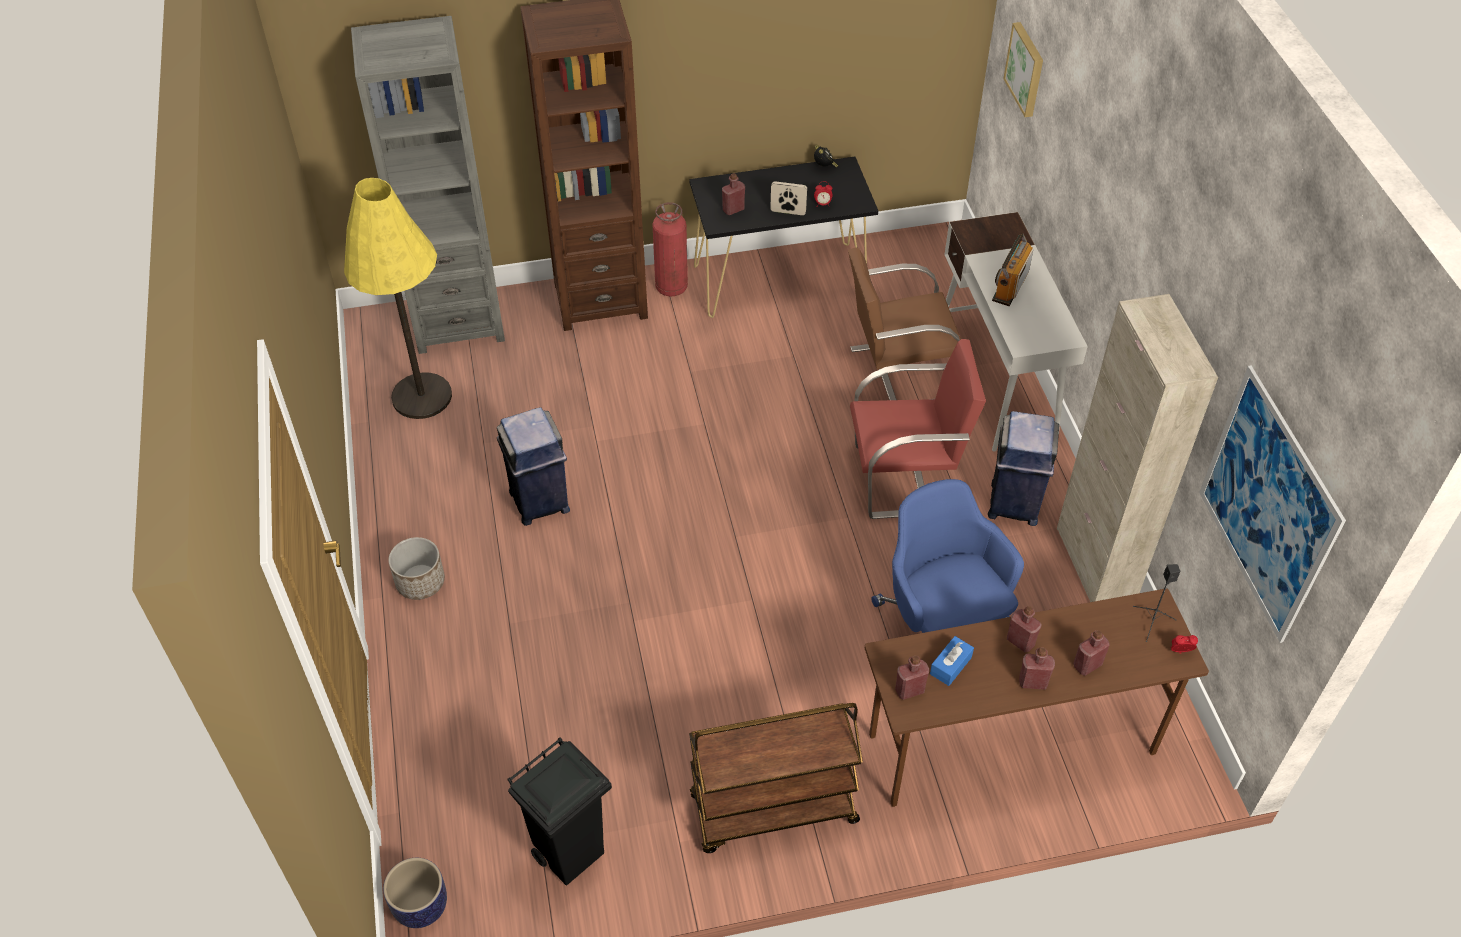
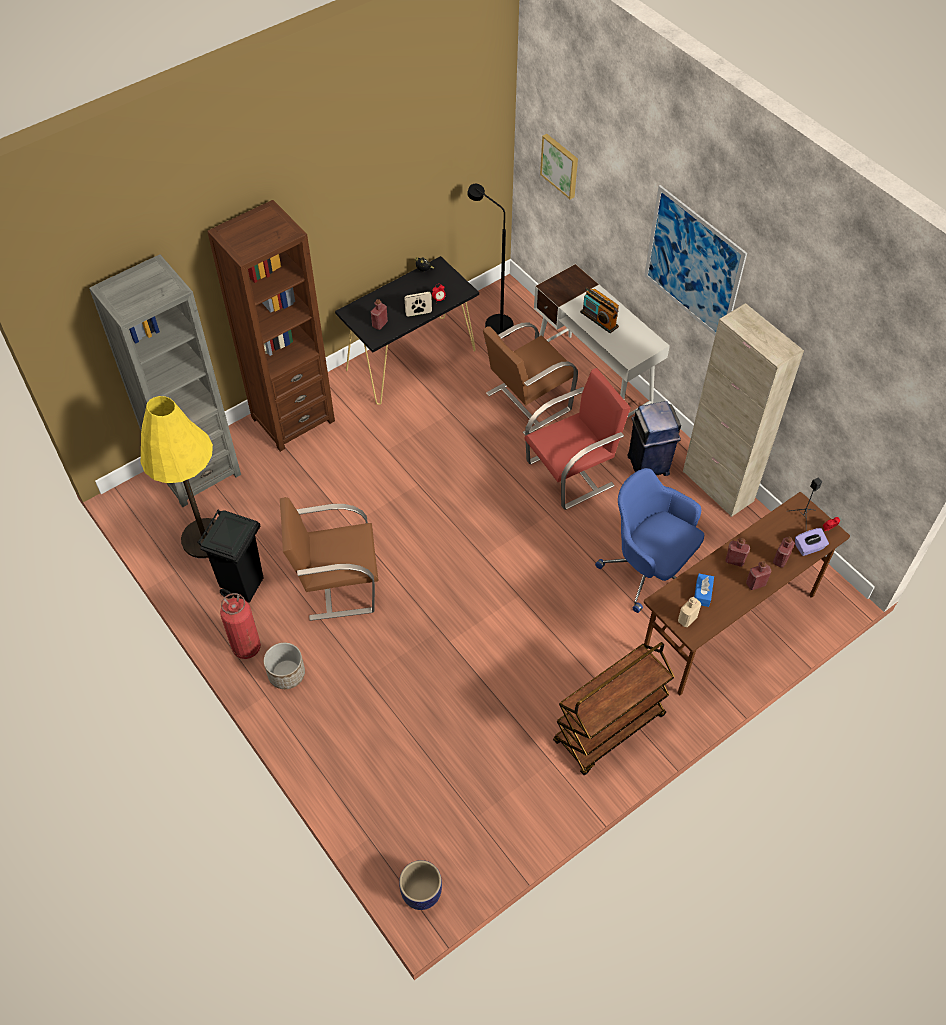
camera: 25 degrees left, 5 degrees up
blue trash can [497,407,570,526] -> brown chair [280,497,378,621]
black trash can [507,737,612,885] -> black trash can moved to [197,510,263,603]
fire extinguisher [652,202,688,296] -> fire extinguisher moved to [220,593,261,659]
red bottle [895,655,929,700] -> beige bottle [678,597,701,627]
radio [992,233,1033,306] -> radio turned 45 degrees counterclockwise [580,287,619,333]
picture [1199,365,1346,643] -> picture moved to [644,185,747,335]
none -> black floor lamp [467,184,514,337]
none -> purple tissue box [795,528,829,556]

